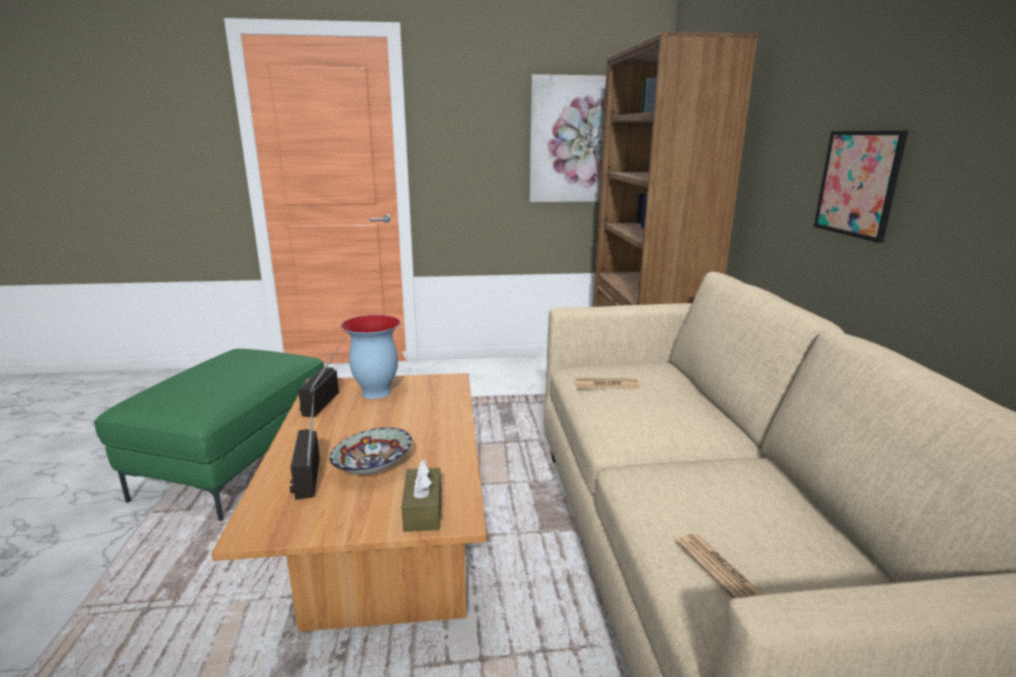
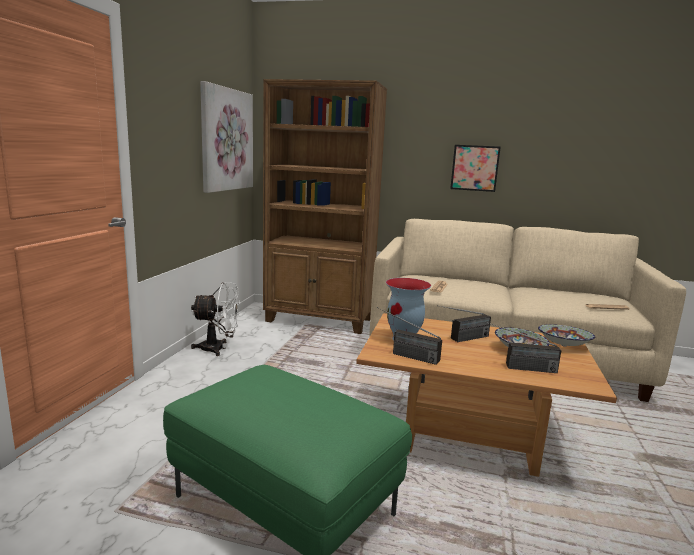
camera: 70 degrees left, 5 degrees down
brown tissue box [402,459,441,532] -> bowl [538,324,595,347]
none -> white fan [191,282,240,356]
none -> radio [437,305,491,342]

